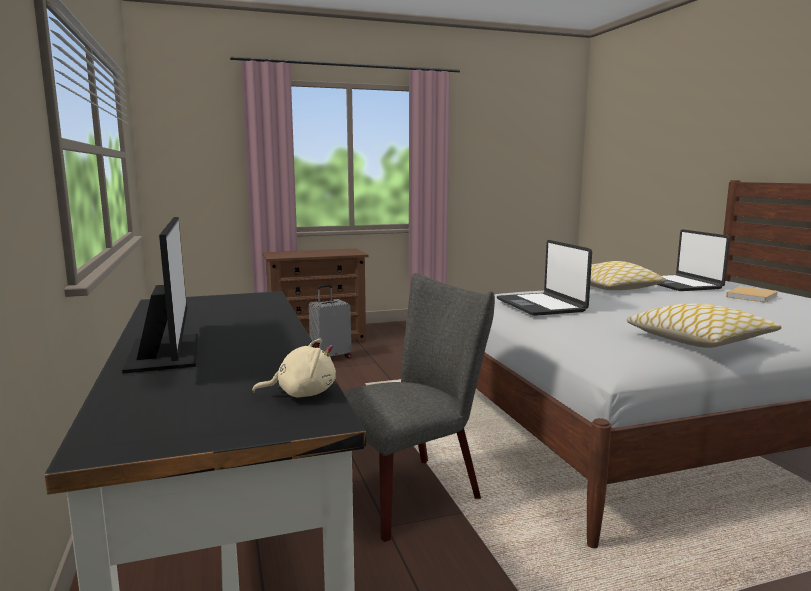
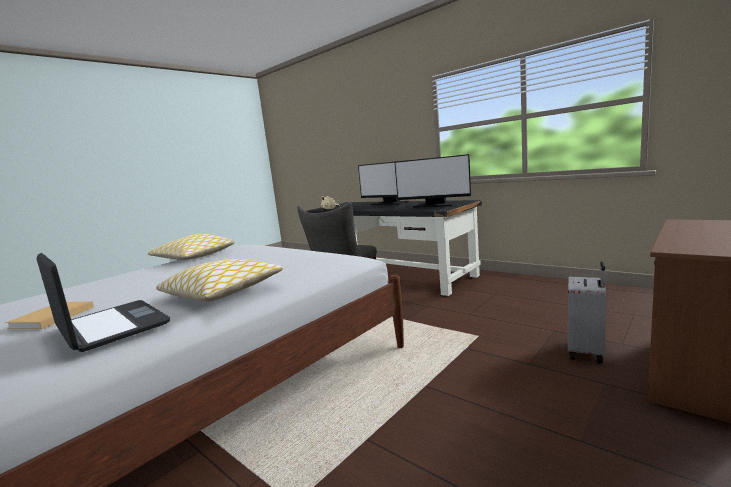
camera: 150 degrees right, 0 degrees up
laptop [497,240,592,316] -> none
none -> monitor [395,154,471,208]

